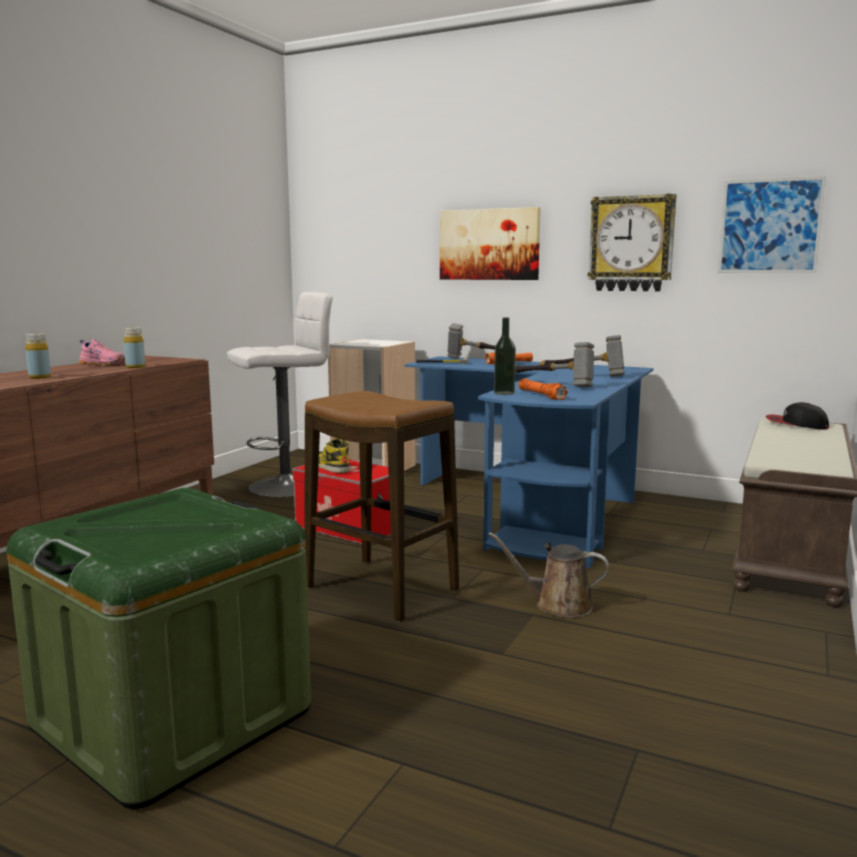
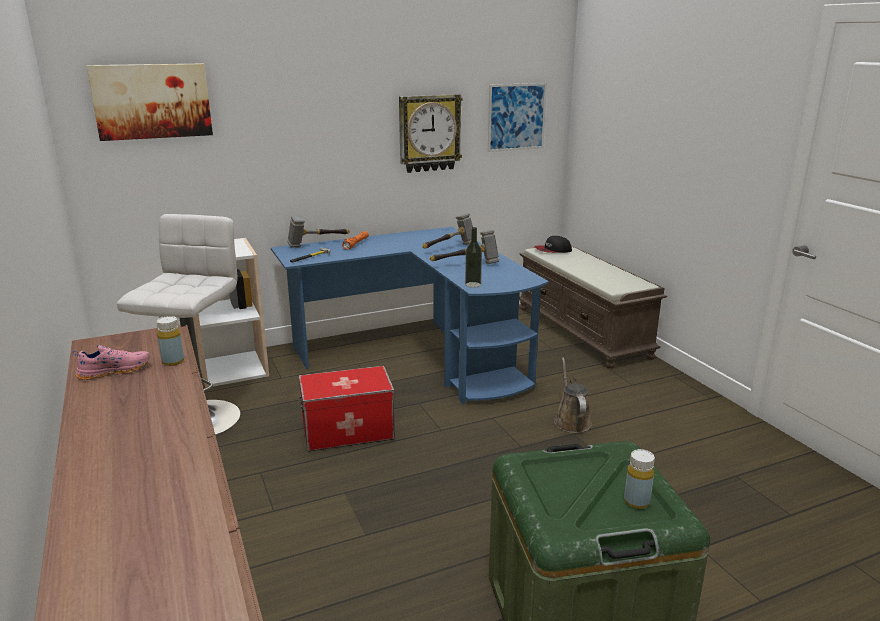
camera: 50 degrees left, 10 degrees up
yellow bottle [25,333,51,379] -> yellow bottle moved to [624,449,655,509]
stool [305,391,459,622] -> none
boot [318,438,351,473] -> none
picture [440,207,541,280] -> picture moved to [86,64,213,141]
brown watering can [488,532,609,618] -> brown watering can turned 120 degrees clockwise [554,358,592,433]
orange flashlight [518,378,568,400] -> none

